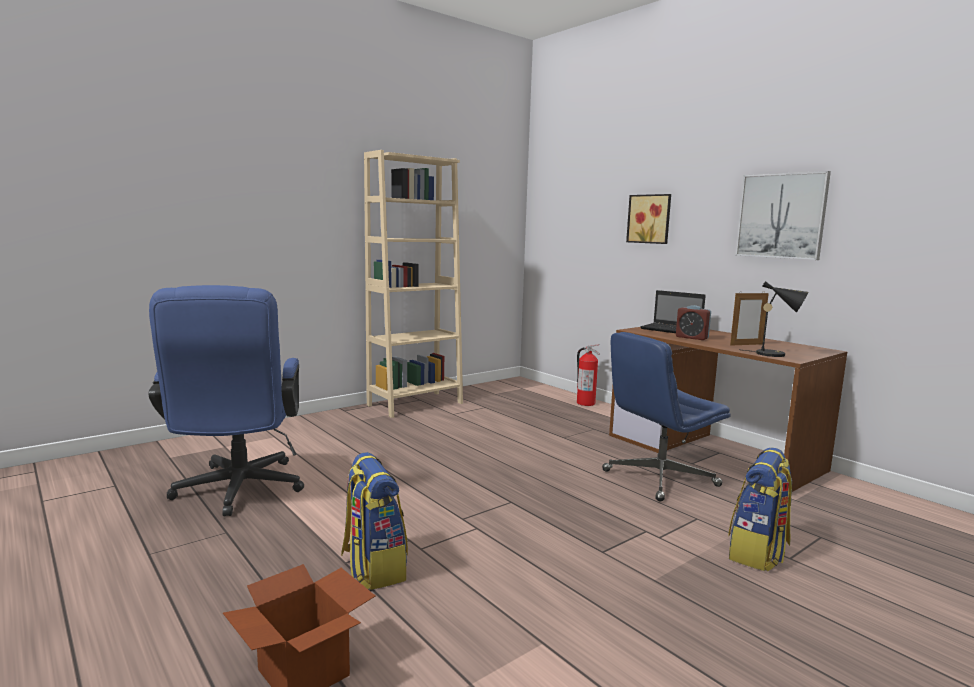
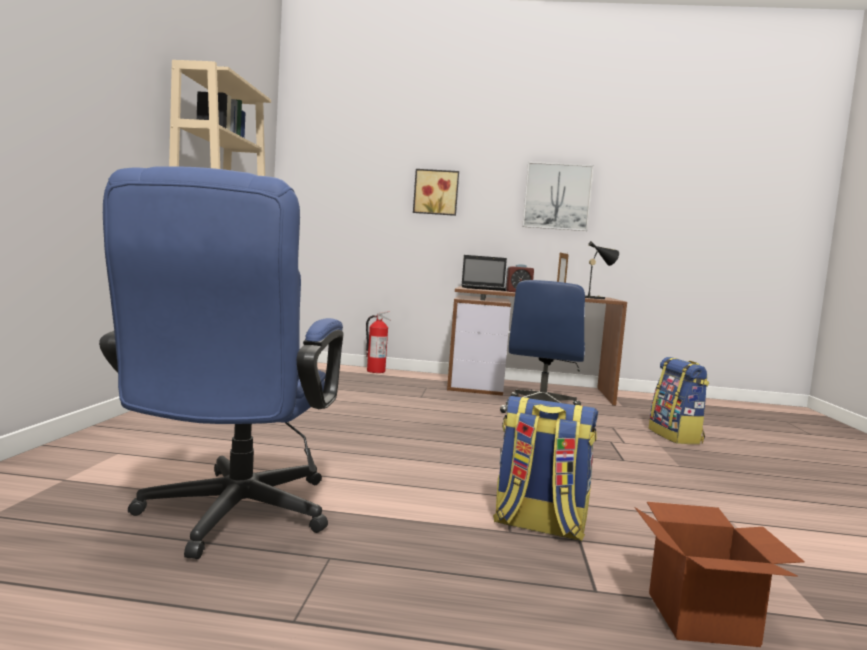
camera: 45 degrees left, 5 degrees down
blue office chair [148,285,304,516] -> blue office chair turned 60 degrees clockwise [99,167,343,559]

